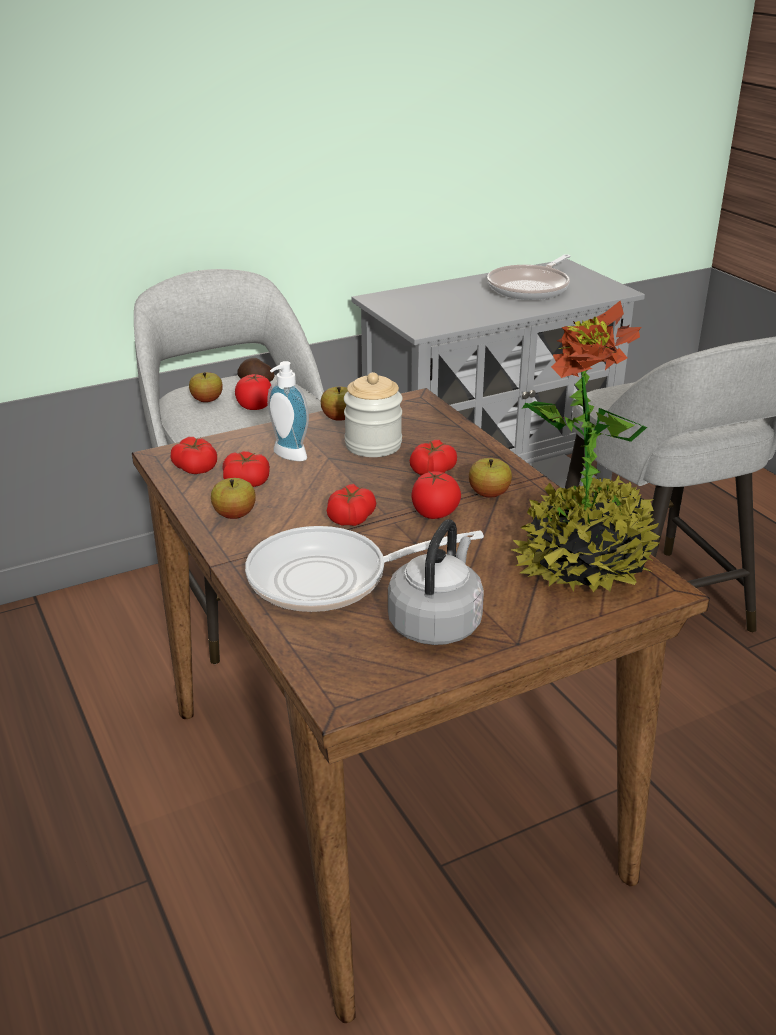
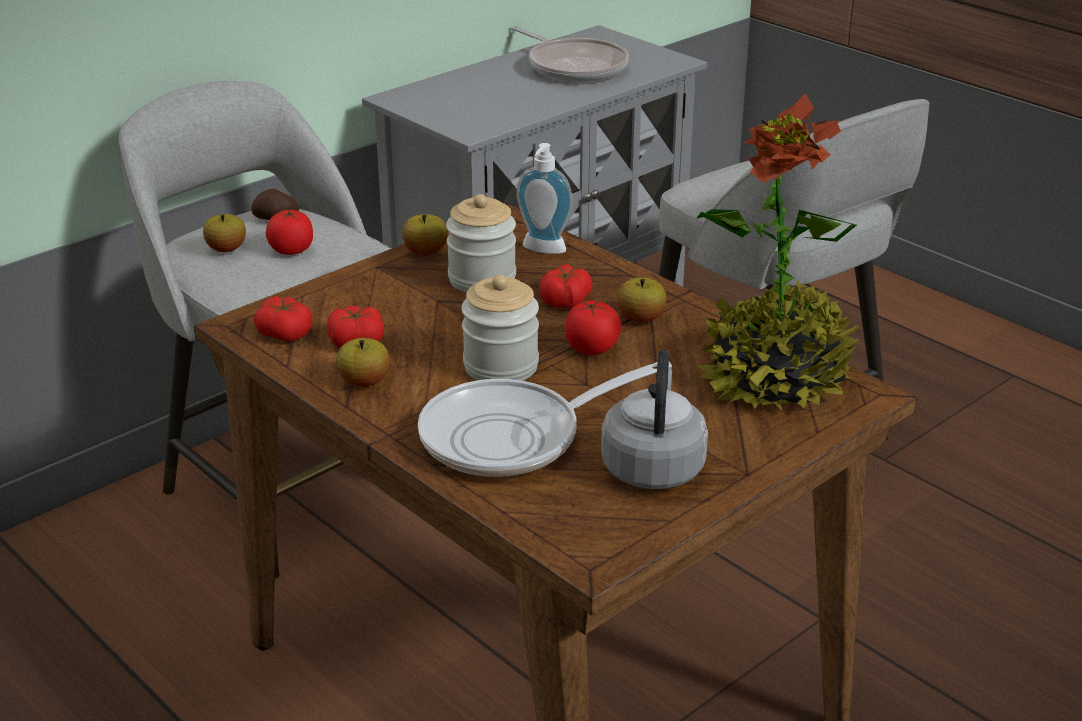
camera: 15 degrees left, 0 degrees up
soap dispenser [267,361,309,461] -> soap dispenser moved to [517,143,573,254]
tomato [327,484,376,526] -> jar [461,275,539,381]
frying pan [487,254,571,300] -> frying pan turned 60 degrees counterclockwise [511,26,629,82]

